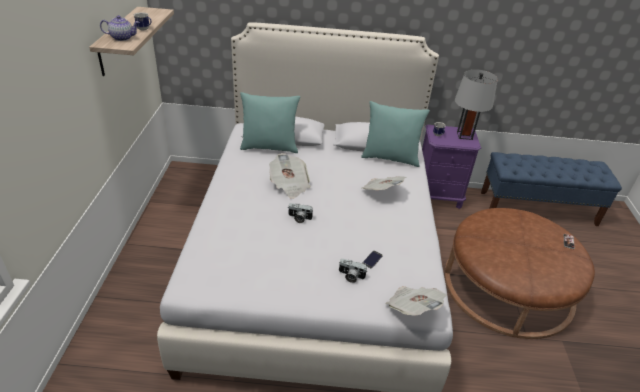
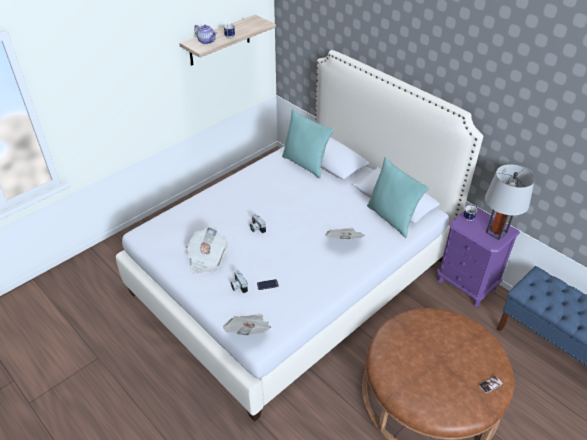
camera: 45 degrees right, 5 degrees up
newspaper [269,153,311,199] -> newspaper moved to [187,227,228,273]

